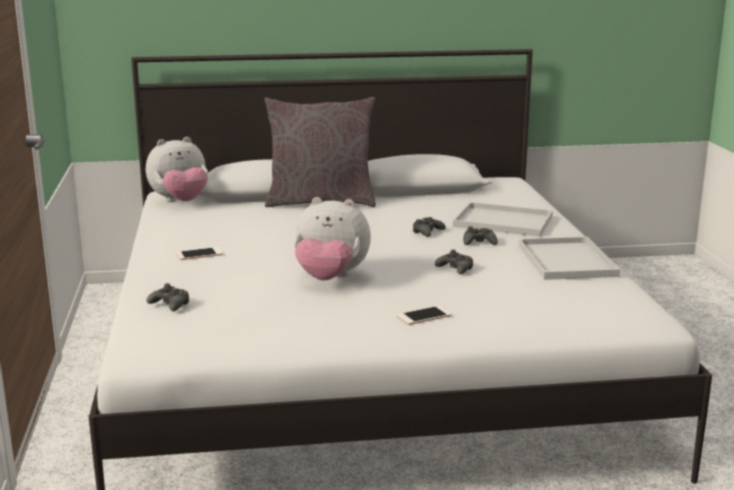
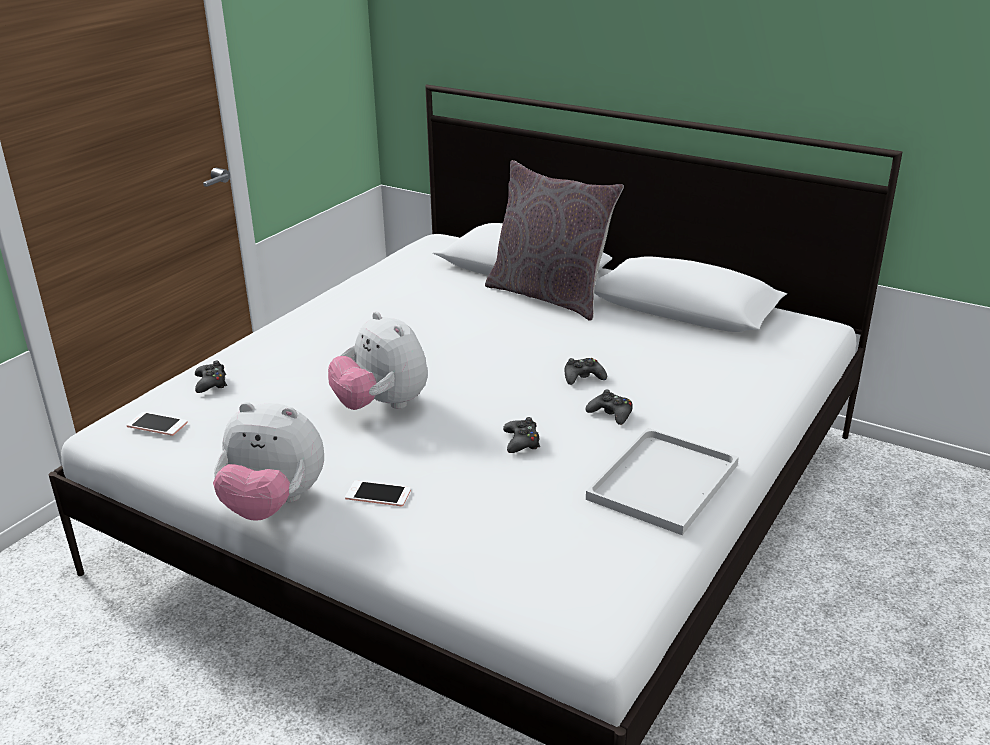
camera: 40 degrees right, 10 degrees up
plush toy [146,137,208,202] -> plush toy moved to [213,402,324,520]
phone [177,247,223,260] -> phone moved to [127,412,188,436]
white tray [453,202,553,237] -> none

